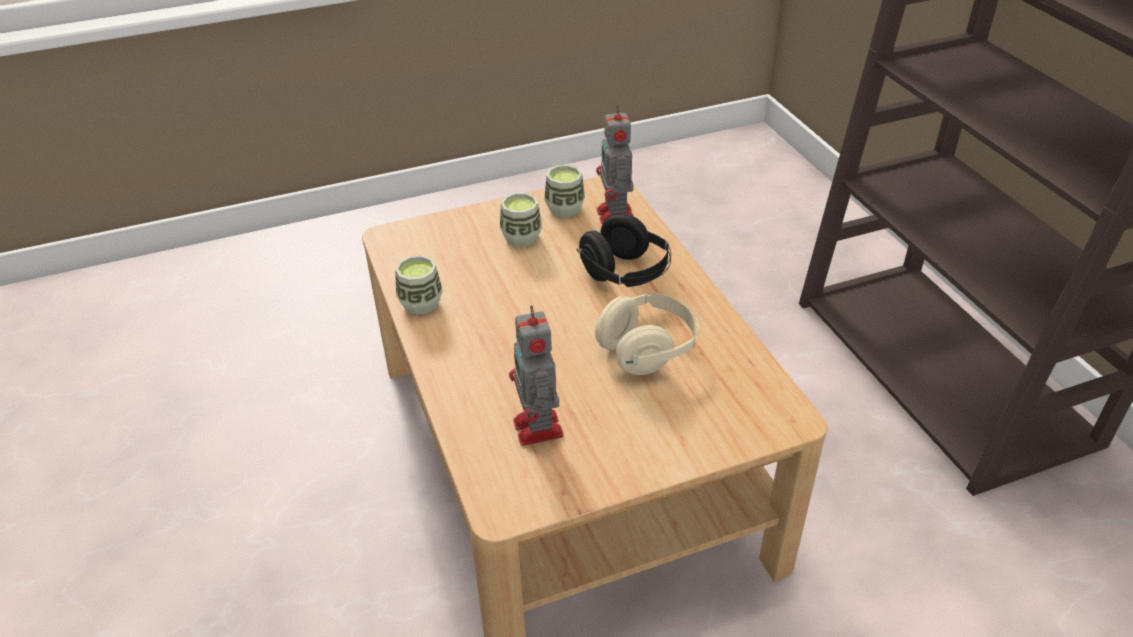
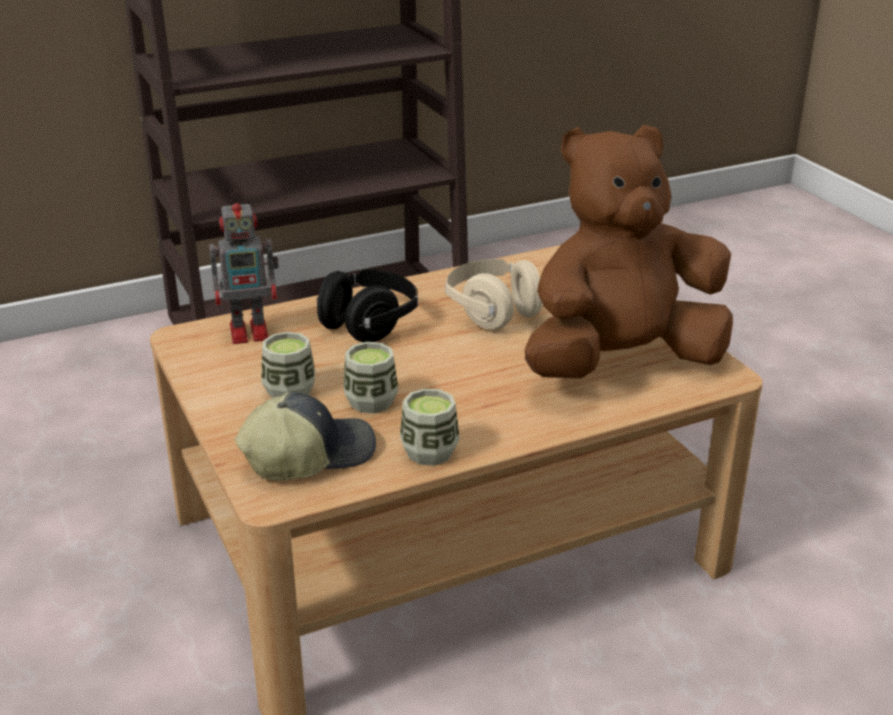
camera: 95 degrees left, 10 degrees down
toy robot [509,305,564,446] -> brown plush toy [525,125,733,378]
cup [544,165,585,217] -> cup moved to [343,342,398,413]
none -> cap [235,392,376,480]

